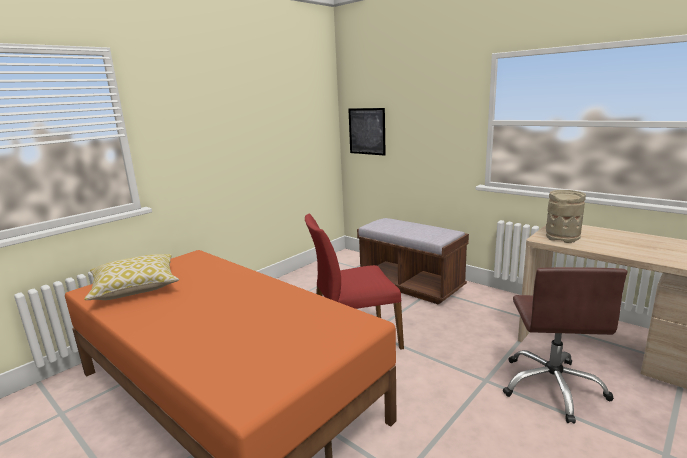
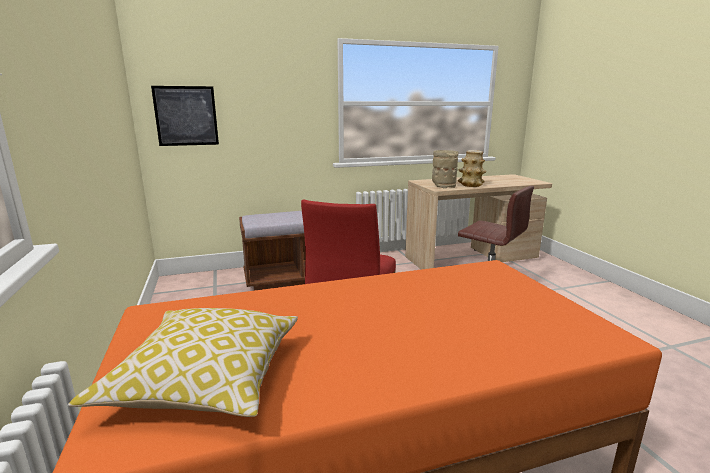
camera: 60 degrees left, 0 degrees up
none -> vase [458,150,486,187]

